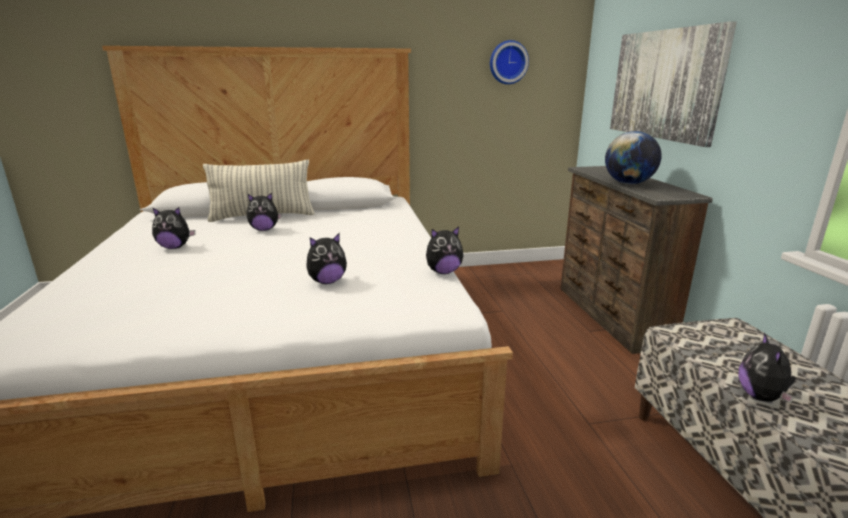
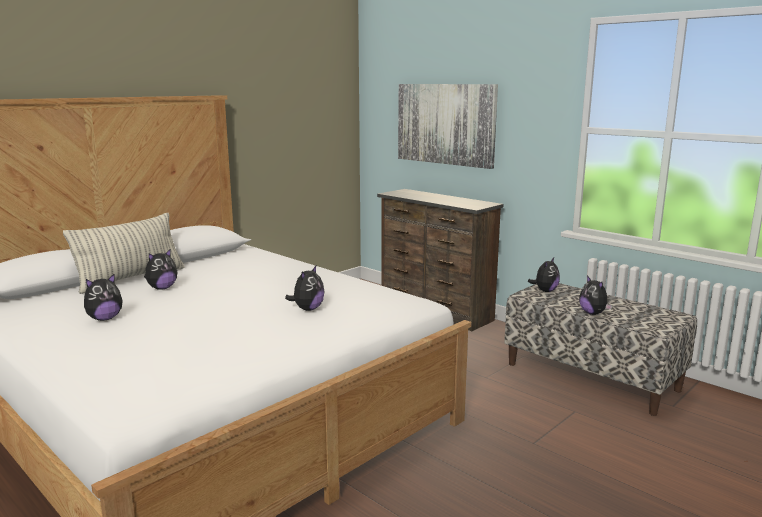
camera: 35 degrees left, 5 degrees down
plush toy [426,227,463,274] -> plush toy moved to [528,258,560,292]
wall clock [490,40,529,84] -> none
globe [605,131,662,184] -> none

